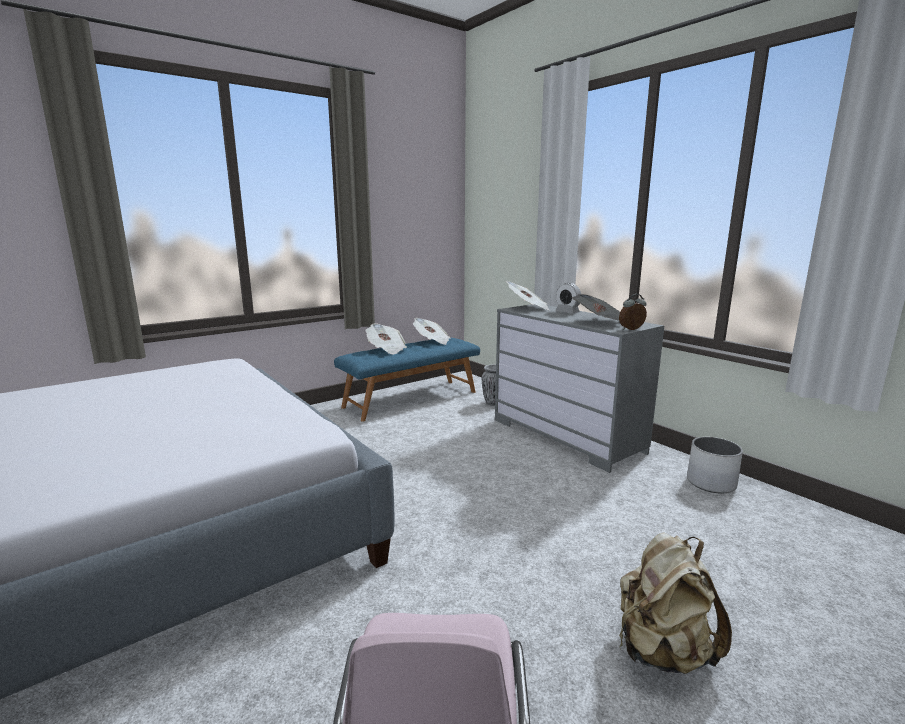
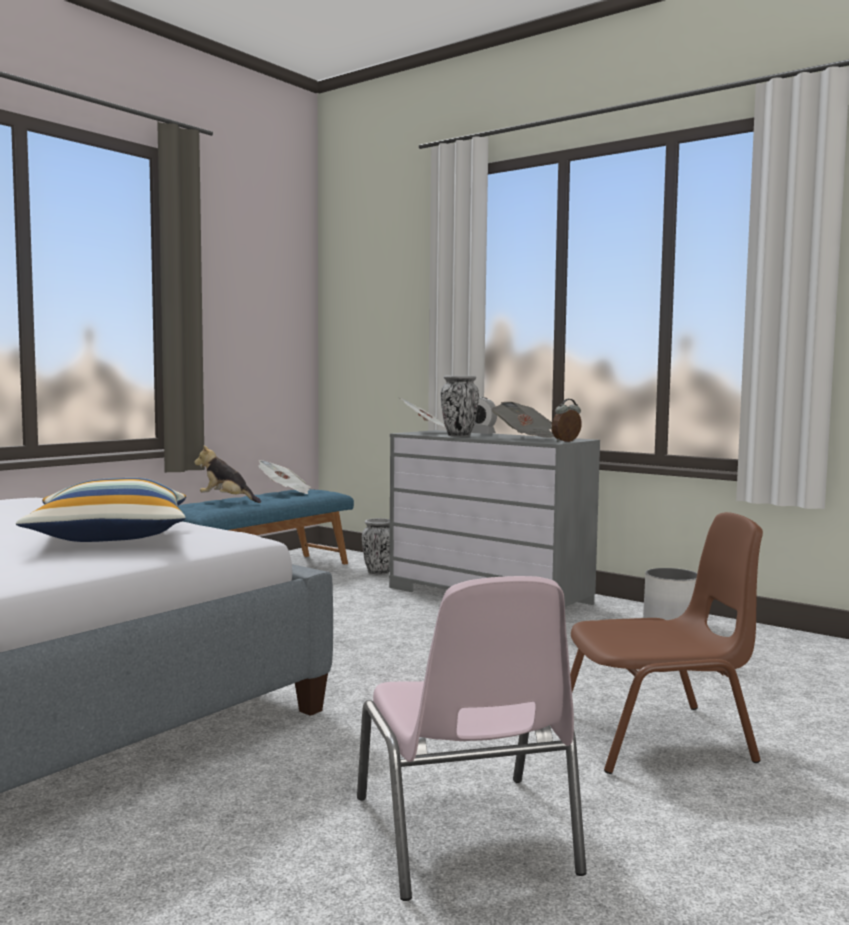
camera: 15 degrees left, 10 degrees down
newspaper [365,323,407,354] -> plush toy [194,446,261,503]
beige backpack [619,533,732,674] -> brown chair [570,512,763,774]
none -> pillow [16,478,186,542]
none -> vase [441,376,479,437]

